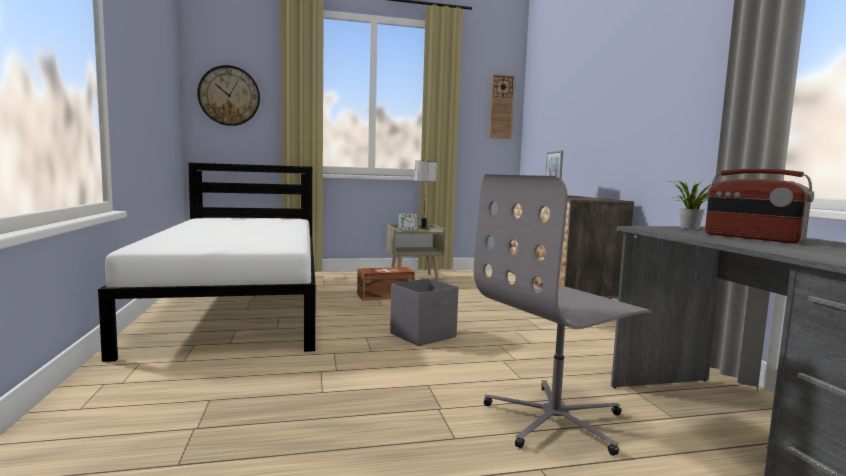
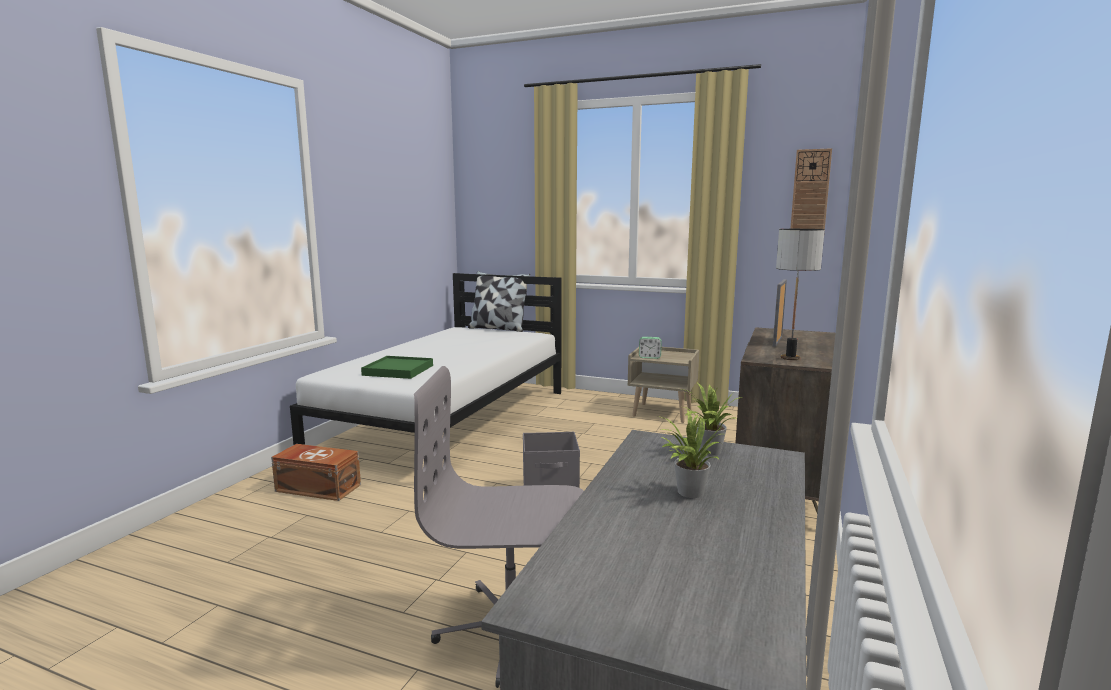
camera: 35 degrees right, 5 degrees up
wall clock [197,65,260,126] -> none
brown storage box [357,267,415,300] -> brown storage box moved to [271,444,361,501]
table lamp [415,161,437,229] -> table lamp moved to [776,229,825,360]
radio [705,169,814,243] -> potted plant [658,410,721,498]
none -> green tray [361,356,433,379]
none -> pillow [468,271,530,332]

